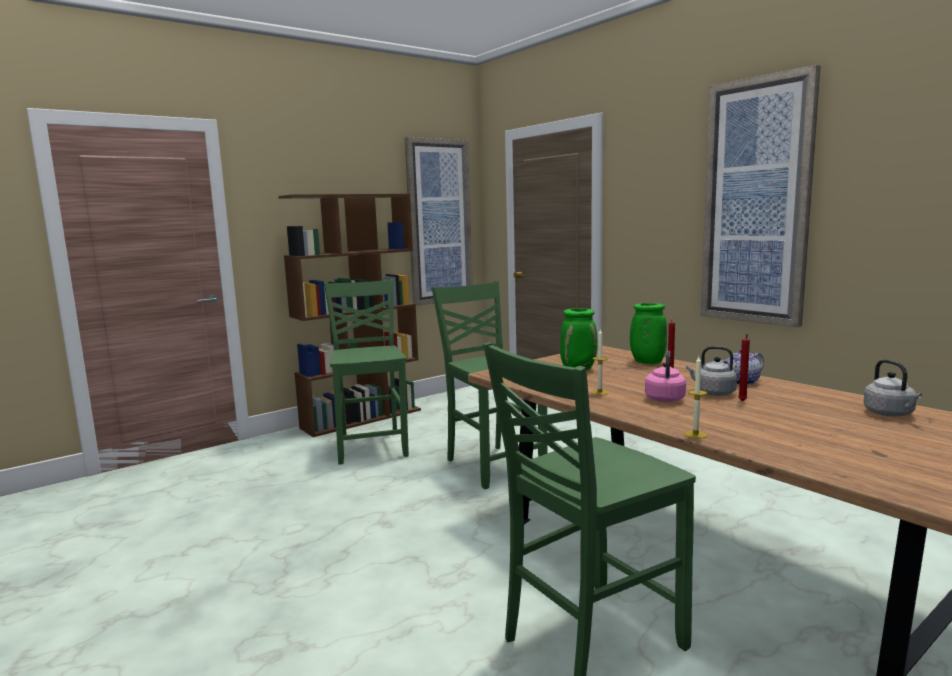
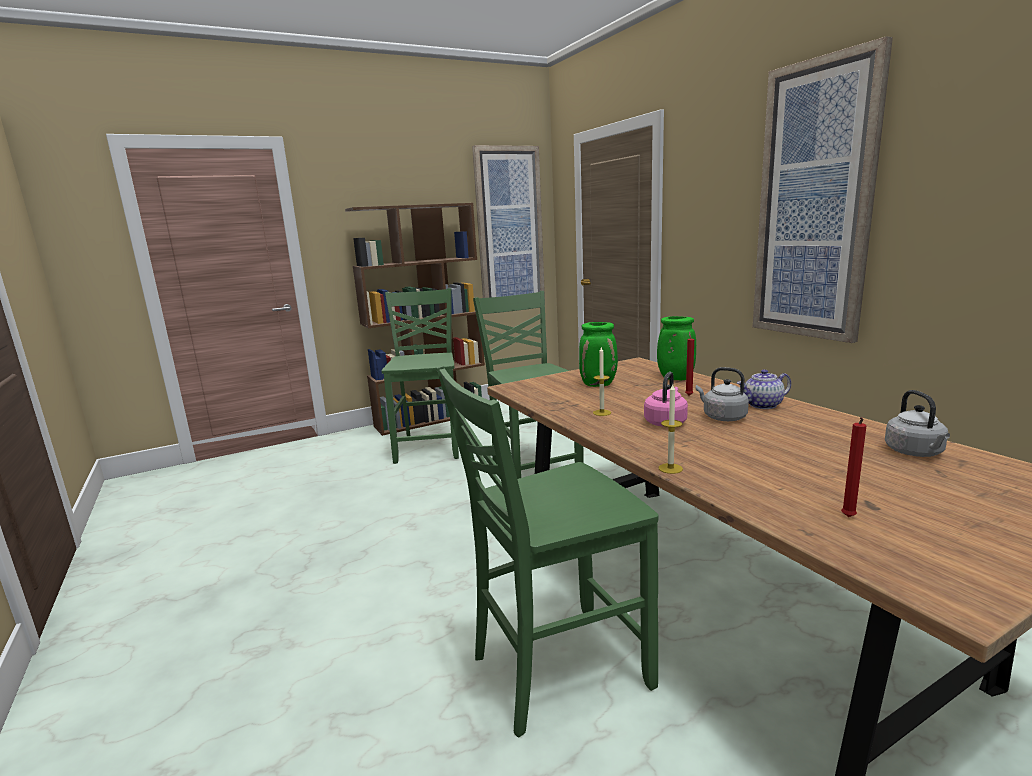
camera: 10 degrees right, 5 degrees up
red candle [738,334,750,401] -> red candle moved to [841,417,866,517]

